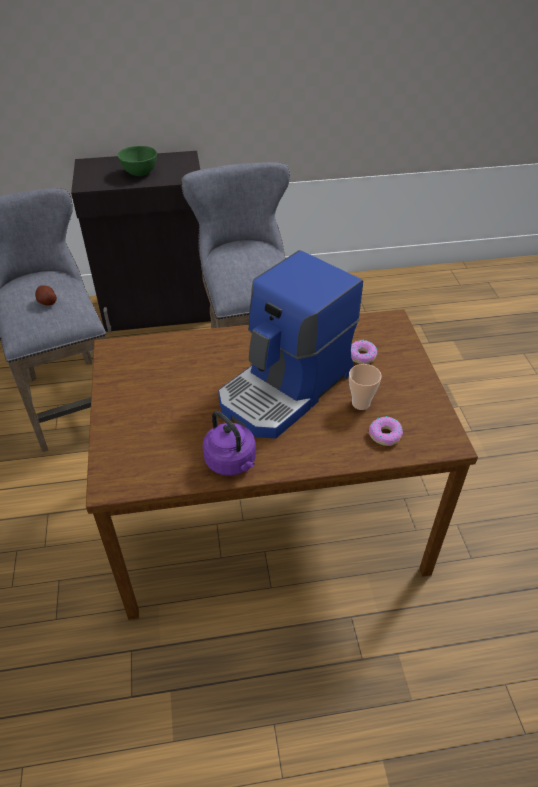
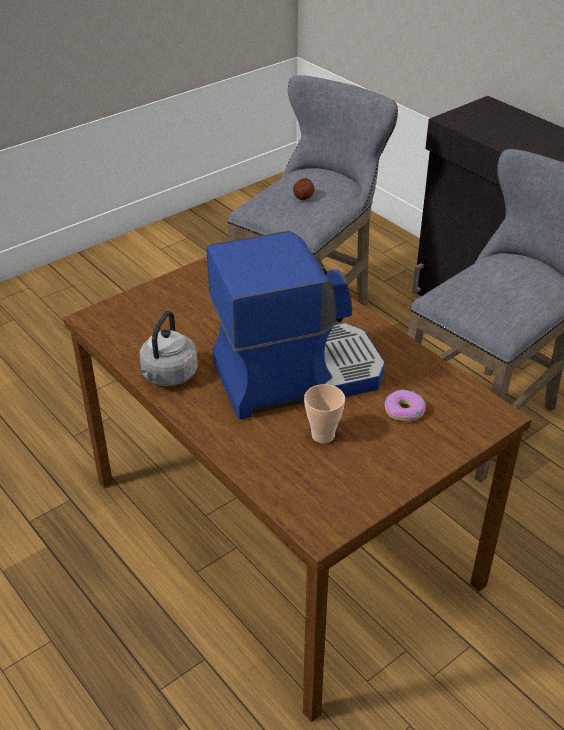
camera: 60 degrees right, 5 degrees down
green bowl [118,146,157,176] -> none
purple kettle [203,411,256,476] -> grey kettle [140,311,198,386]
coffee machine [218,250,363,439] -> coffee machine turned 150 degrees clockwise [207,231,385,420]
donut [369,416,403,446] -> none

